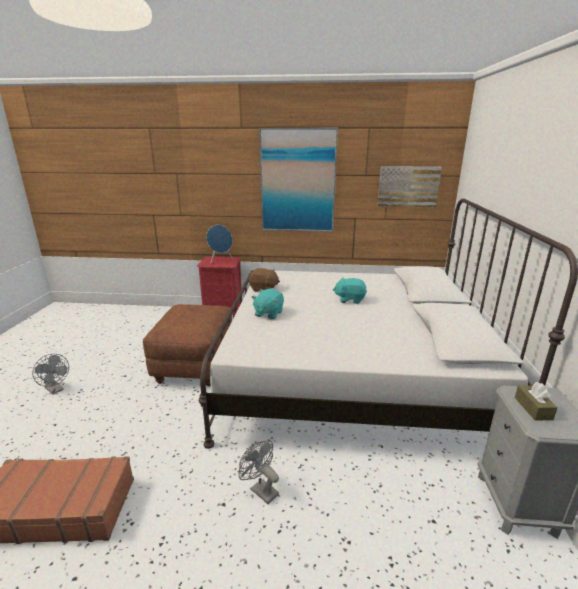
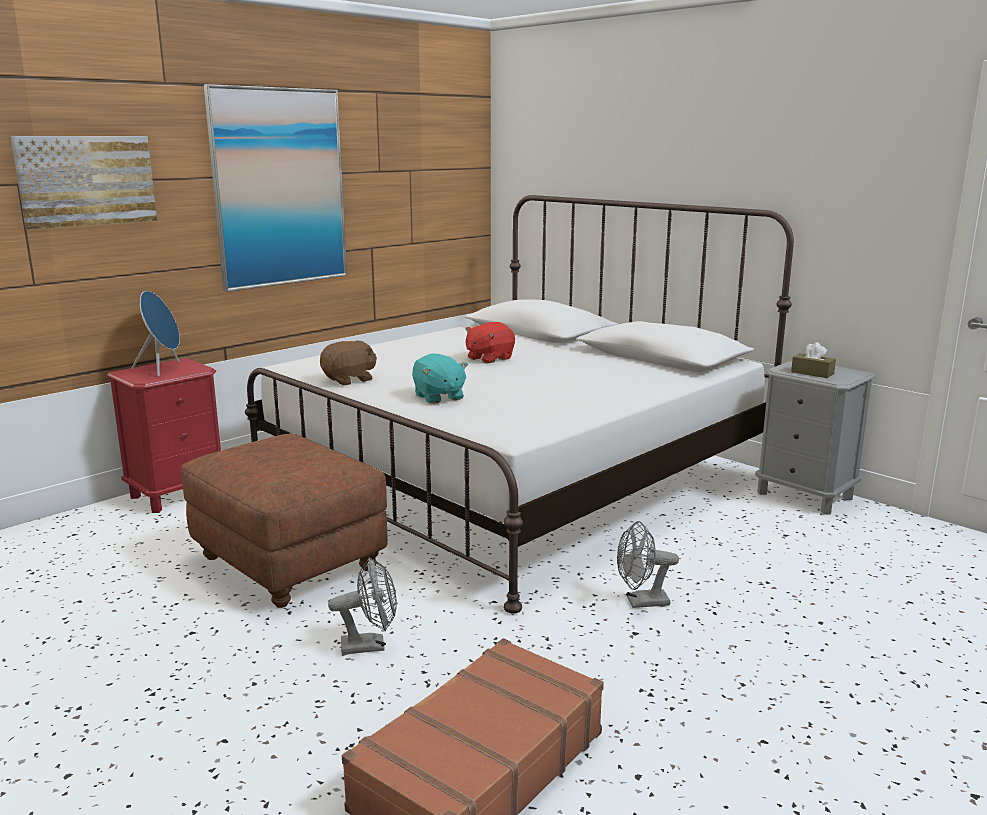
camera: 50 degrees left, 5 degrees down
grey fan [32,354,69,395] -> grey fan moved to [328,557,397,655]
turquoise plush toy [333,277,367,304] -> red plush toy [465,322,515,364]
picture [377,166,442,207] -> picture moved to [11,136,157,229]

